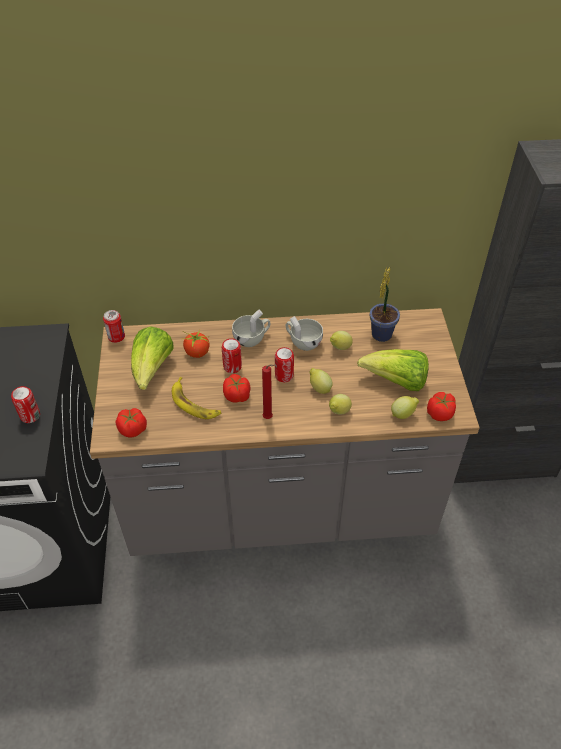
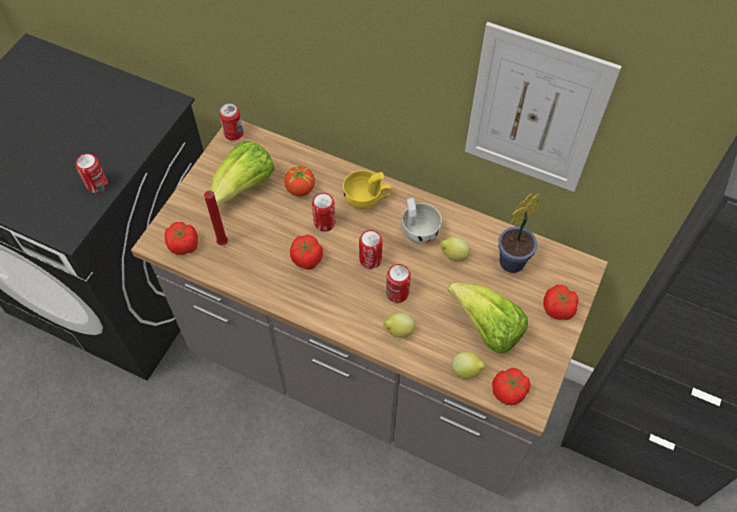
camera: 30 degrees right, 10 degrees up
banana [172,377,221,419] -> none
white cup [232,309,270,347] -> yellow cup [343,170,392,210]
red candle [262,364,275,419] -> red candle moved to [204,191,228,245]
lemon [309,368,333,394] -> can [386,264,411,303]
none -> picture [465,22,622,192]
none -> tomato [543,285,578,320]

